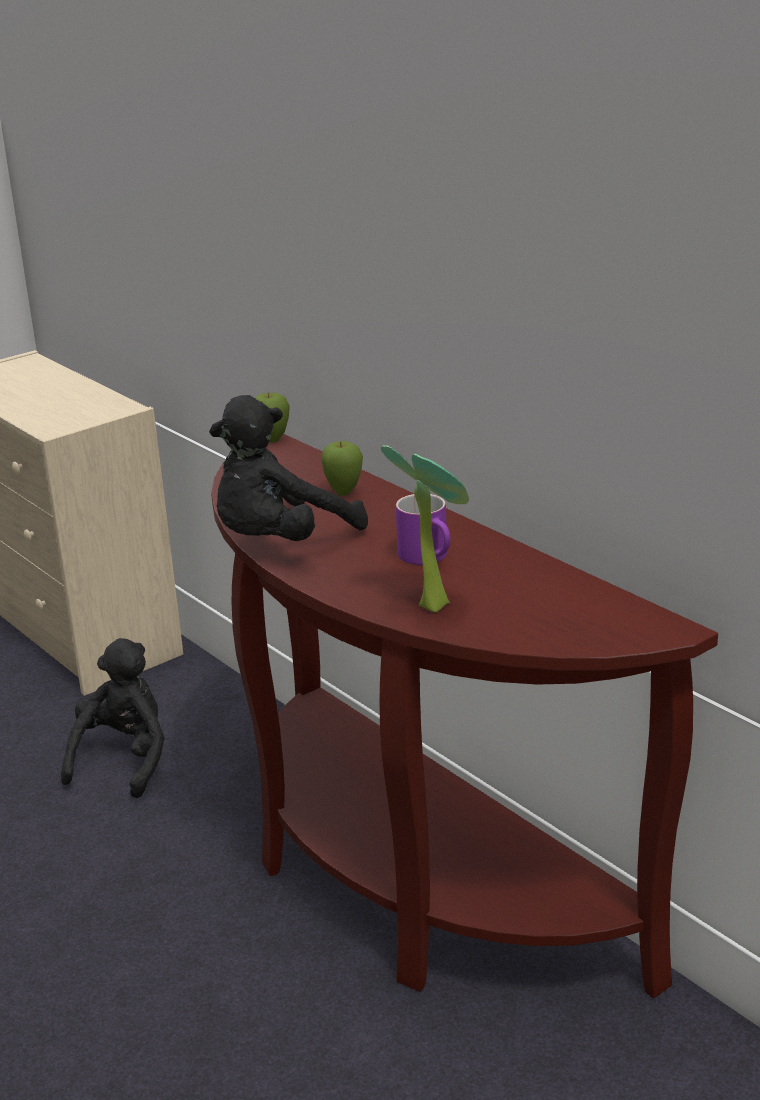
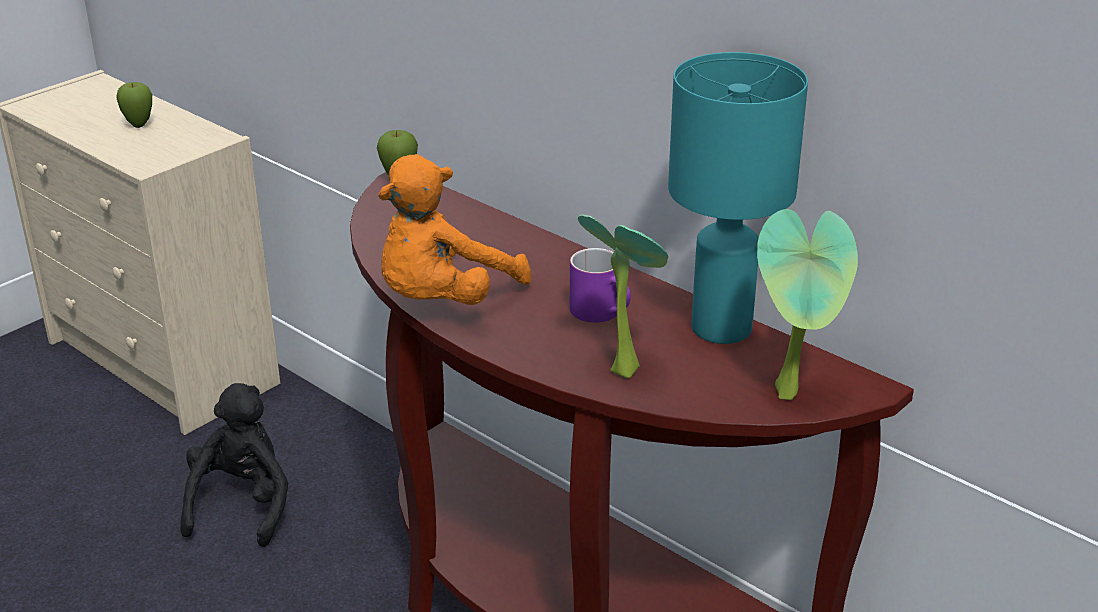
camera: 10 degrees left, 5 degrees up
black plush toy [209,395,368,541] -> orange plush toy [378,154,531,305]
apple [321,441,363,496] -> apple moved to [116,82,152,128]
none -> turquoise table lamp [668,52,808,344]
none -> potted plant [757,209,858,400]

